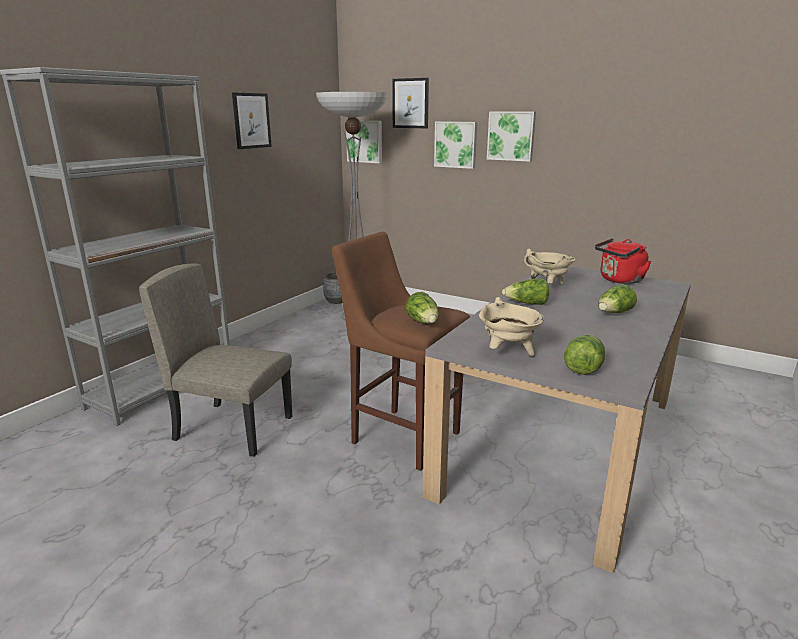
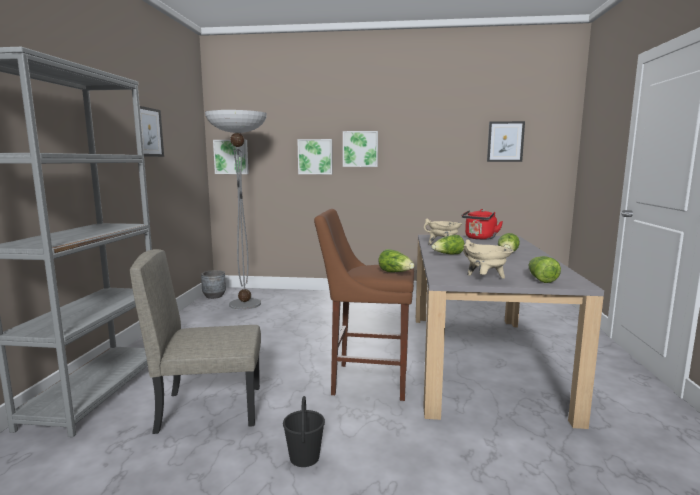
camera: 25 degrees left, 10 degrees down
picture [392,78,429,128] -> picture moved to [487,121,525,162]
none -> black bucket [283,396,325,467]

